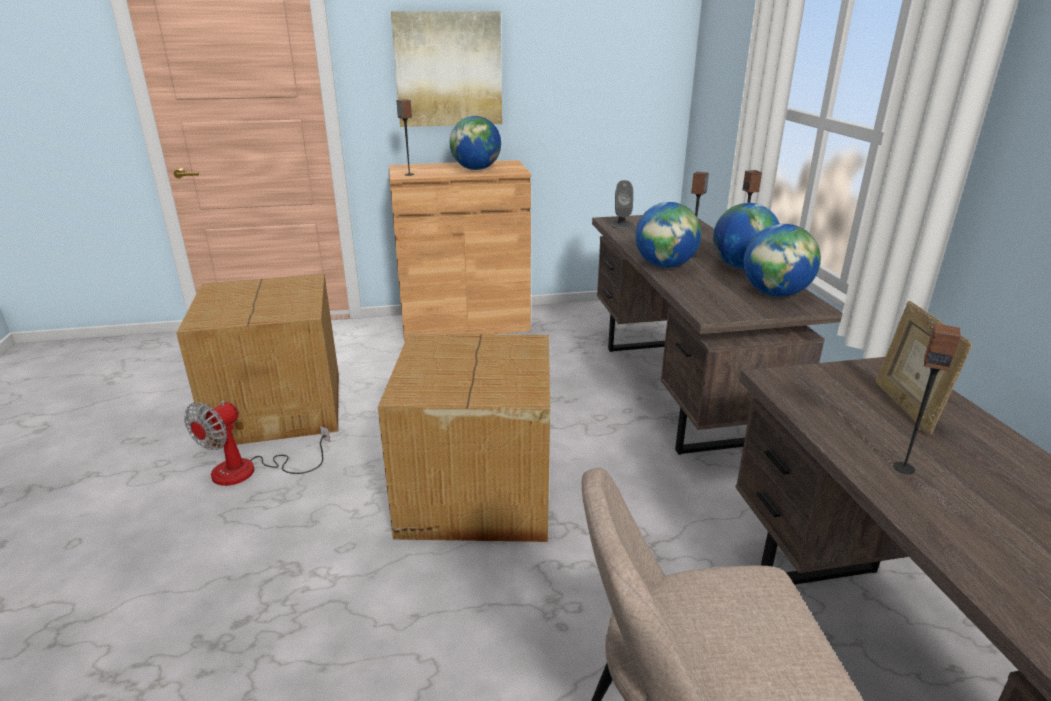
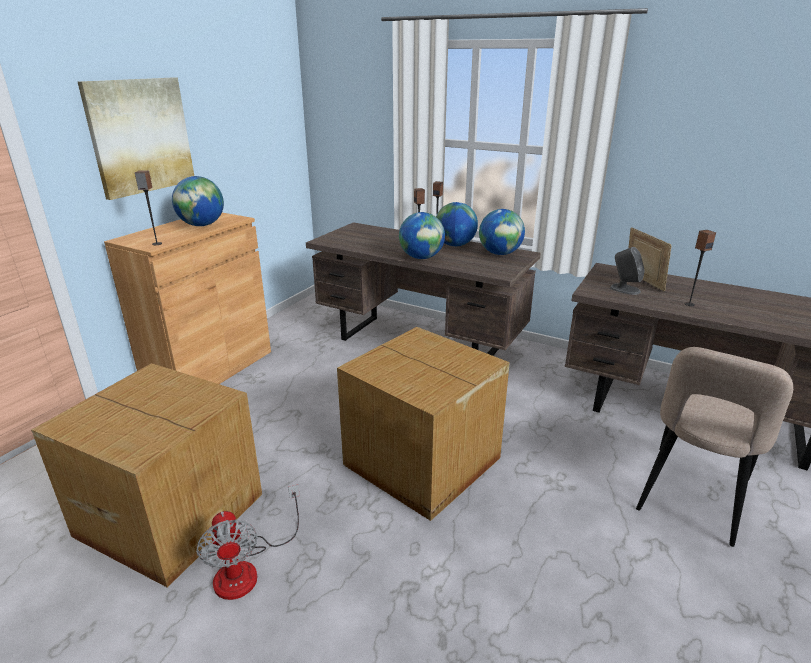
camera: 50 degrees left, 0 degrees up
grey speaker [611,180,633,230] -> grey speaker moved to [610,247,645,295]
picture frame [876,301,972,434] -> picture frame turned 150 degrees counterclockwise [629,227,672,291]

